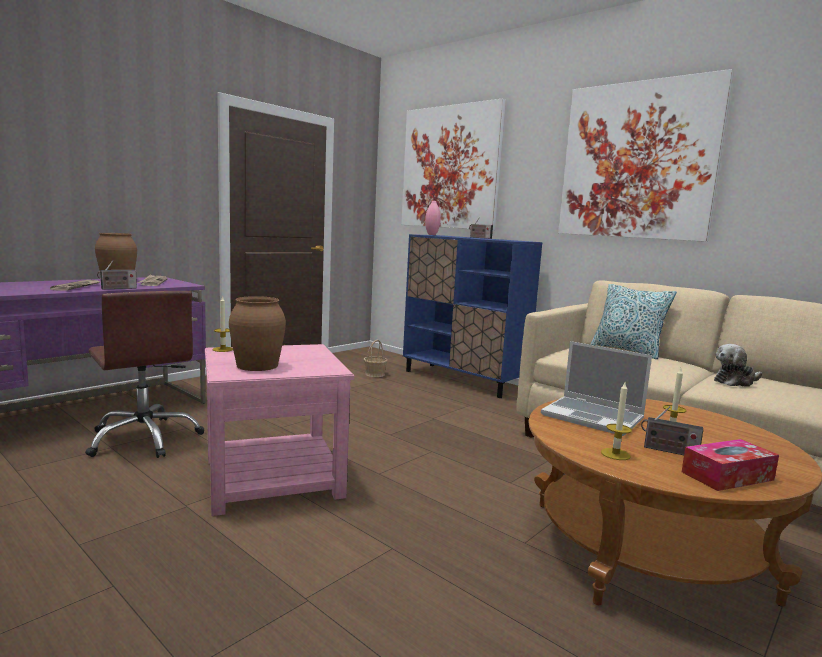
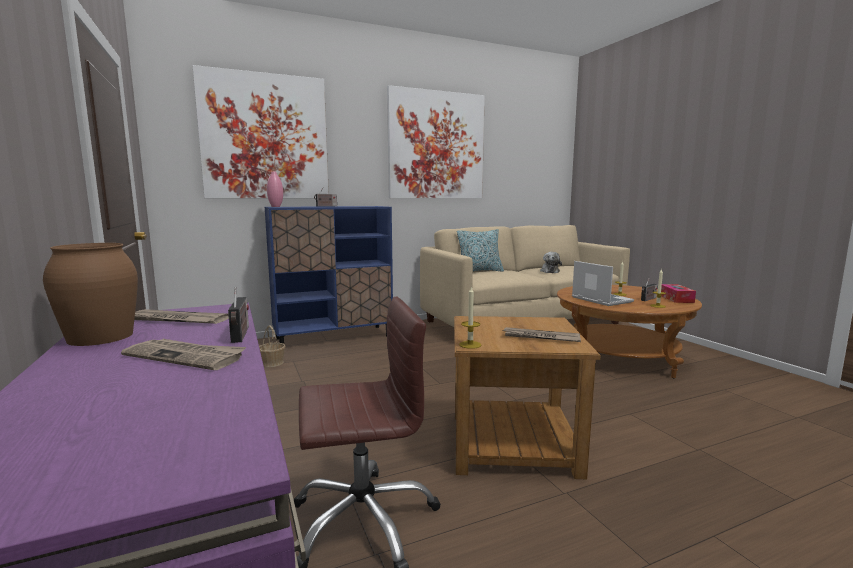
camera: 65 degrees left, 0 degrees up
pink side table [205,344,354,516] -> brown side table [454,316,601,479]
brown vase [229,296,286,371] -> newspaper [502,327,581,342]
laptop [541,341,652,436] -> laptop turned 90 degrees counterclockwise [572,261,634,306]

